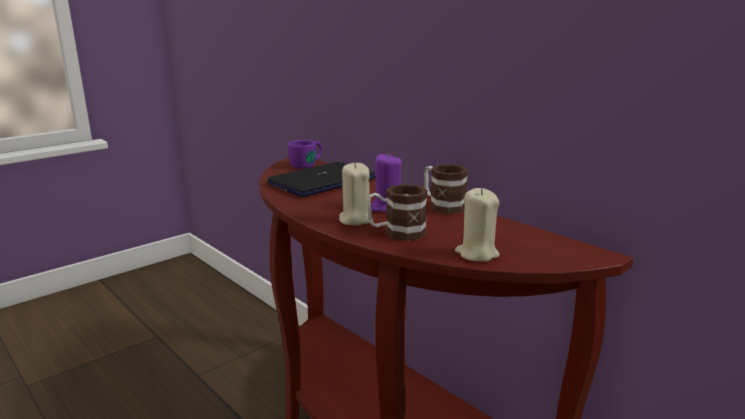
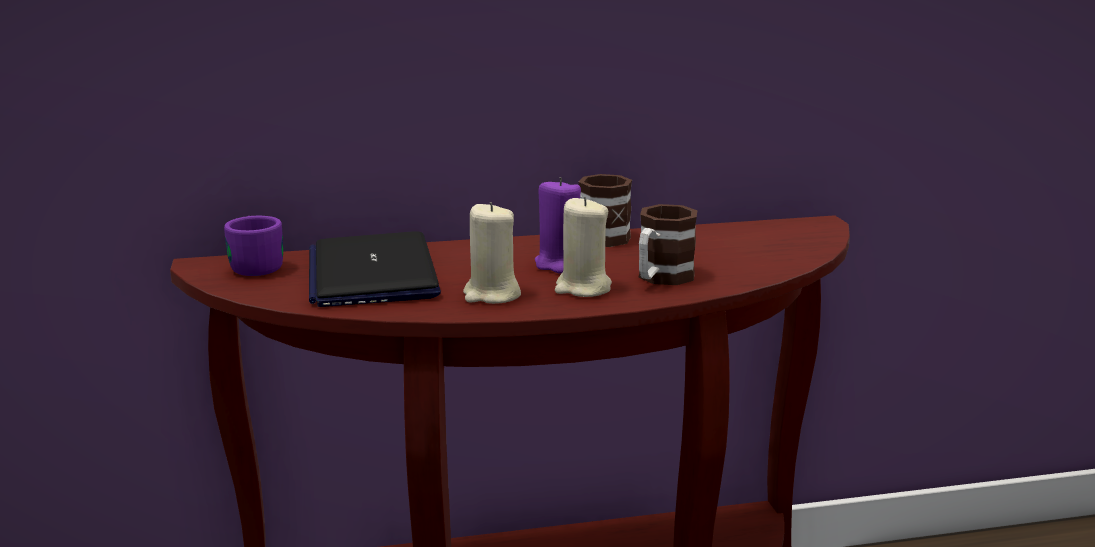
camera: 60 degrees left, 0 degrees up
beige candle [455,188,500,261] -> beige candle moved to [463,202,521,304]

